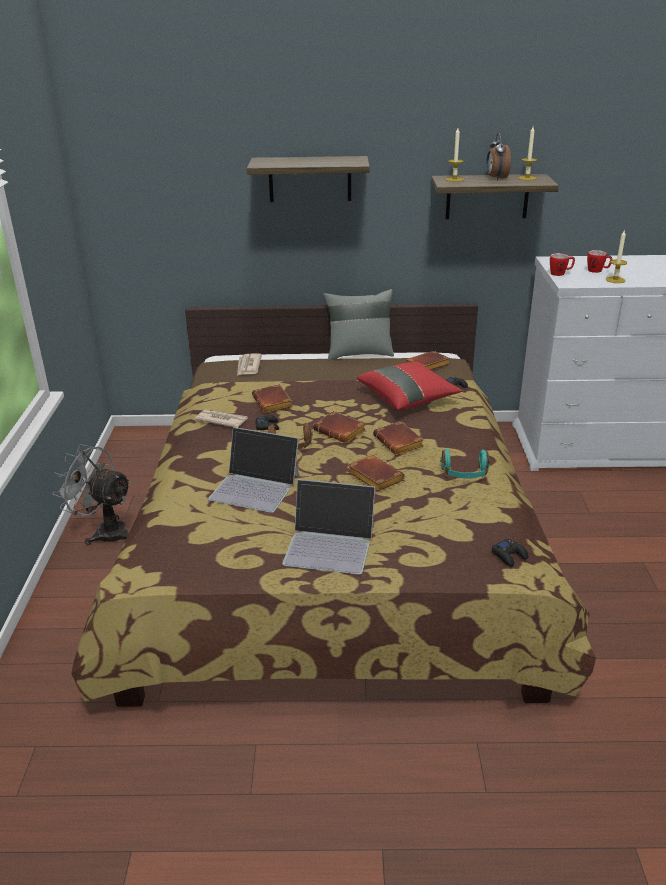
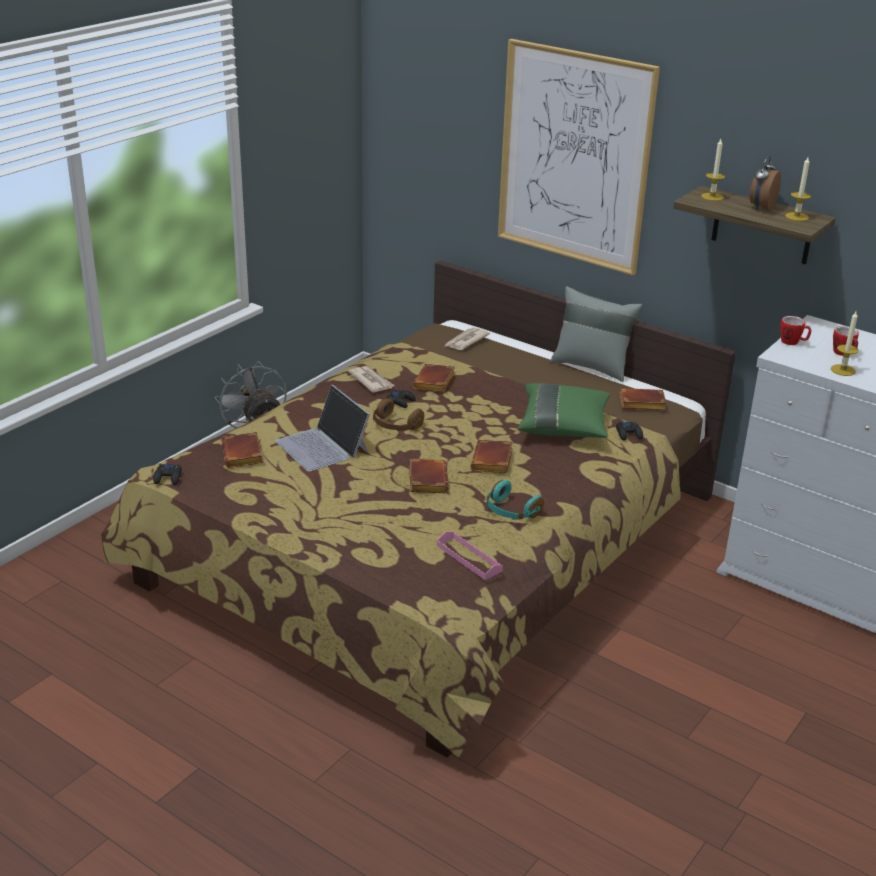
camera: 35 degrees right, 0 degrees up
shelf [247,156,370,202] -> picture [498,39,660,275]
laptop [282,479,375,575] -> none
brown book [313,411,366,443] -> brown book moved to [221,432,263,468]
red pillow [357,361,462,411] -> green pillow [518,383,610,438]
black game controller [492,539,528,567] -> black game controller moved to [153,463,182,485]
none -> pink tray [437,532,503,580]

